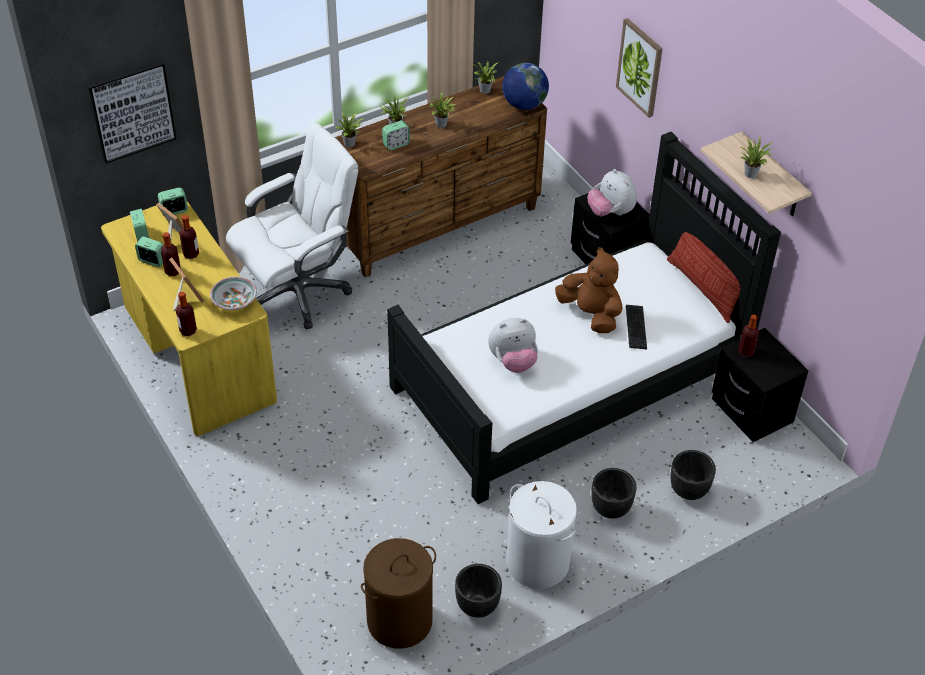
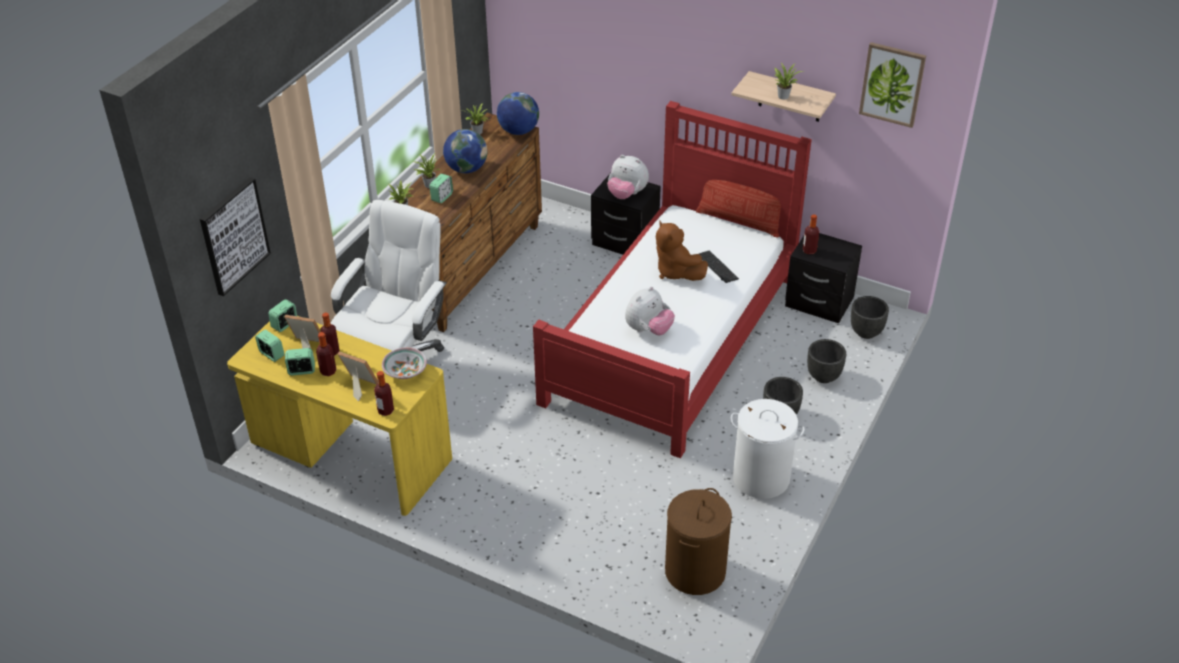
camera: 30 degrees left, 5 degrees down
black bed [387,132,781,504] -> red bed [533,101,812,458]
potted plant [430,92,457,128] -> globe [443,129,487,173]
black planter [455,564,502,618] -> black planter moved to [851,296,889,339]
brown plush toy [555,247,623,333] -> brown plush toy turned 135 degrees counterclockwise [656,221,708,281]
picture [616,18,663,118] -> picture moved to [859,42,926,128]

